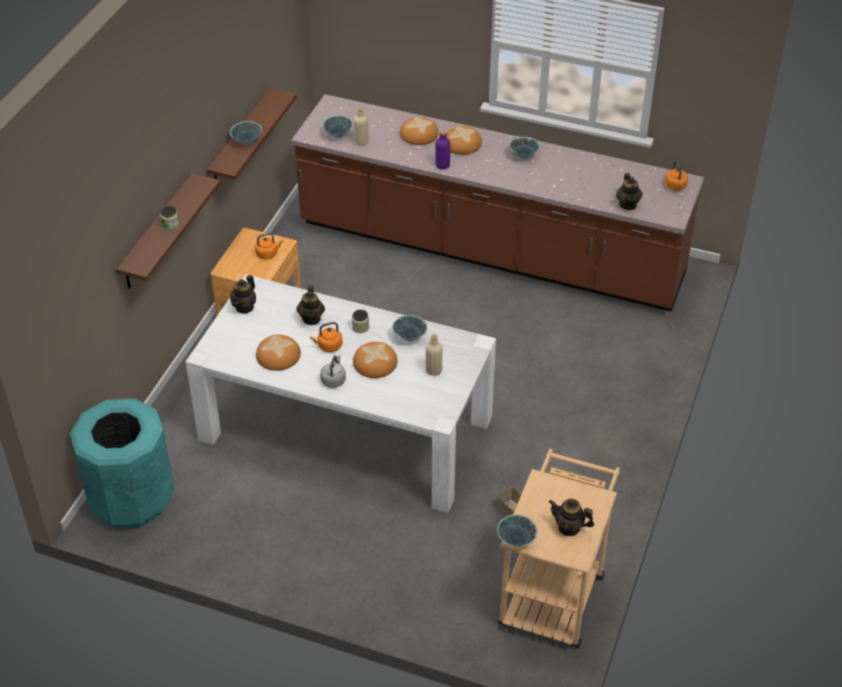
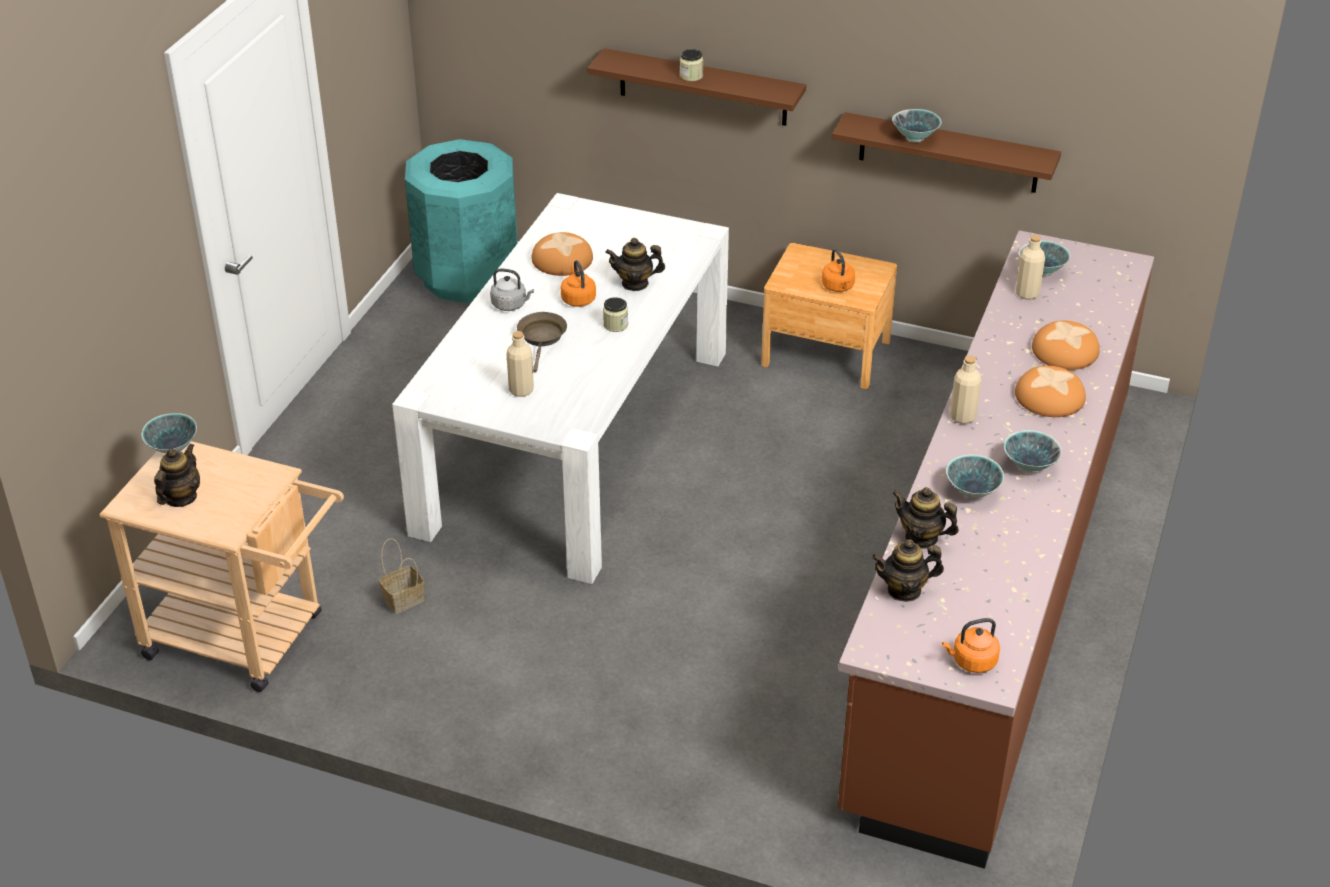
camera: 90 degrees right, 5 degrees down
teapot [230,275,256,314] -> teapot moved to [892,487,959,549]
bread [353,342,398,378] -> brown frying pan [517,312,567,372]
bowl [392,315,428,342] -> bowl moved to [946,455,1004,498]
purple bottle [435,130,450,170] -> none
none -> beige bottle [950,355,981,424]

